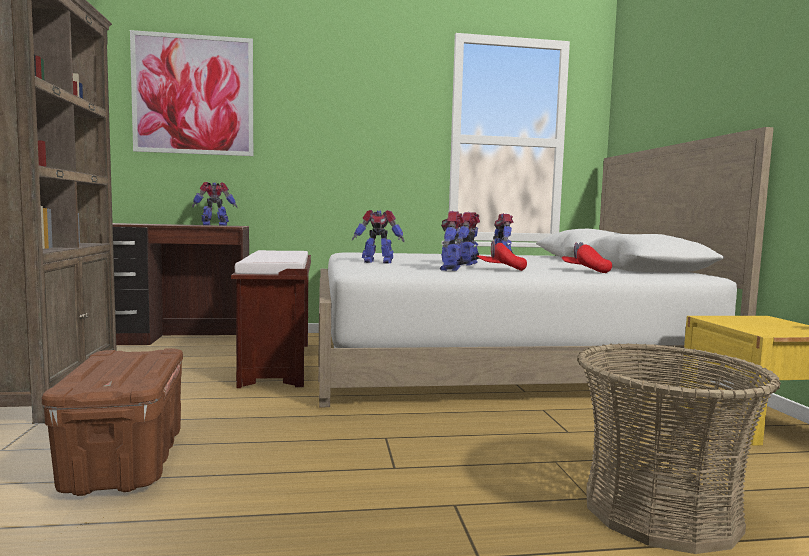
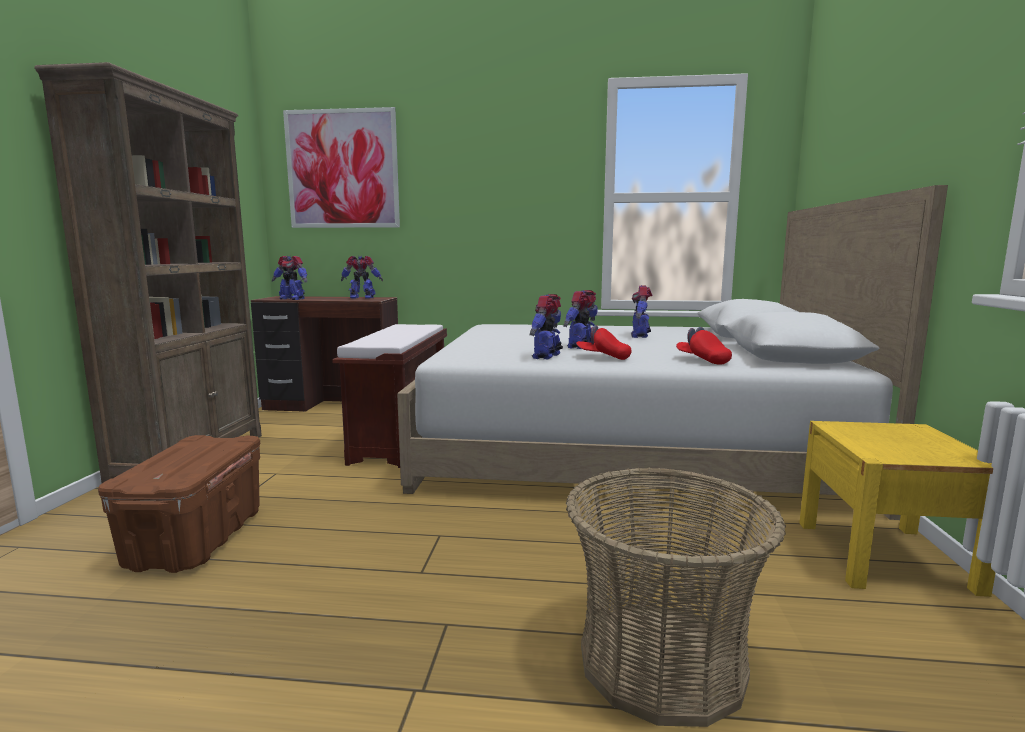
camera: 15 degrees right, 5 degrees up
toy robot [352,209,405,263] -> toy robot moved to [272,256,307,300]

